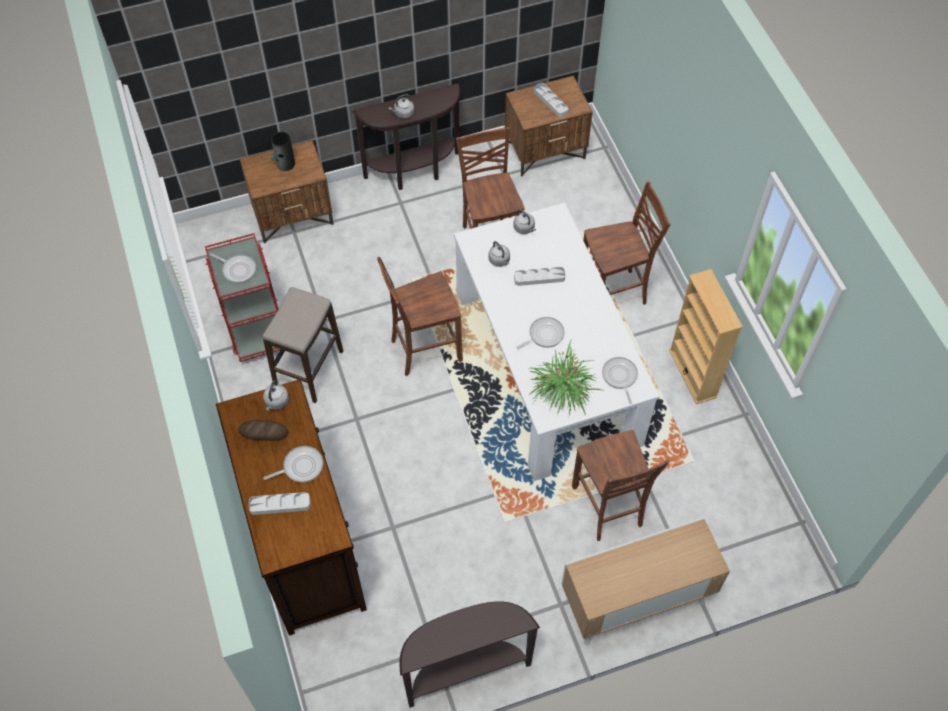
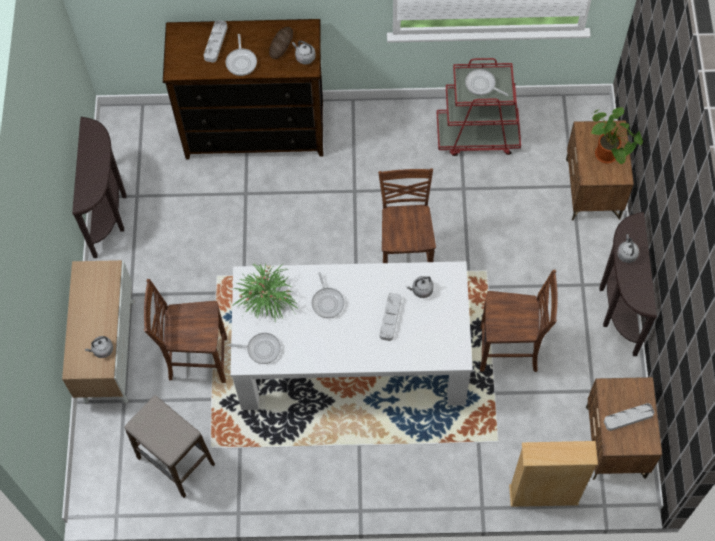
camera: 110 degrees right, 5 degrees up
frying pan [209,253,256,283] -> frying pan turned 75 degrees clockwise [465,69,509,96]
stool [263,287,343,403] -> stool moved to [125,395,215,498]
vase [271,132,295,171] -> potted plant [590,107,643,164]
grey kettle [514,209,536,234] -> grey kettle moved to [85,336,113,358]
brown chair [583,181,670,304] -> none
beige bookcase [669,269,743,404] -> beige bookcase moved to [509,441,598,507]

